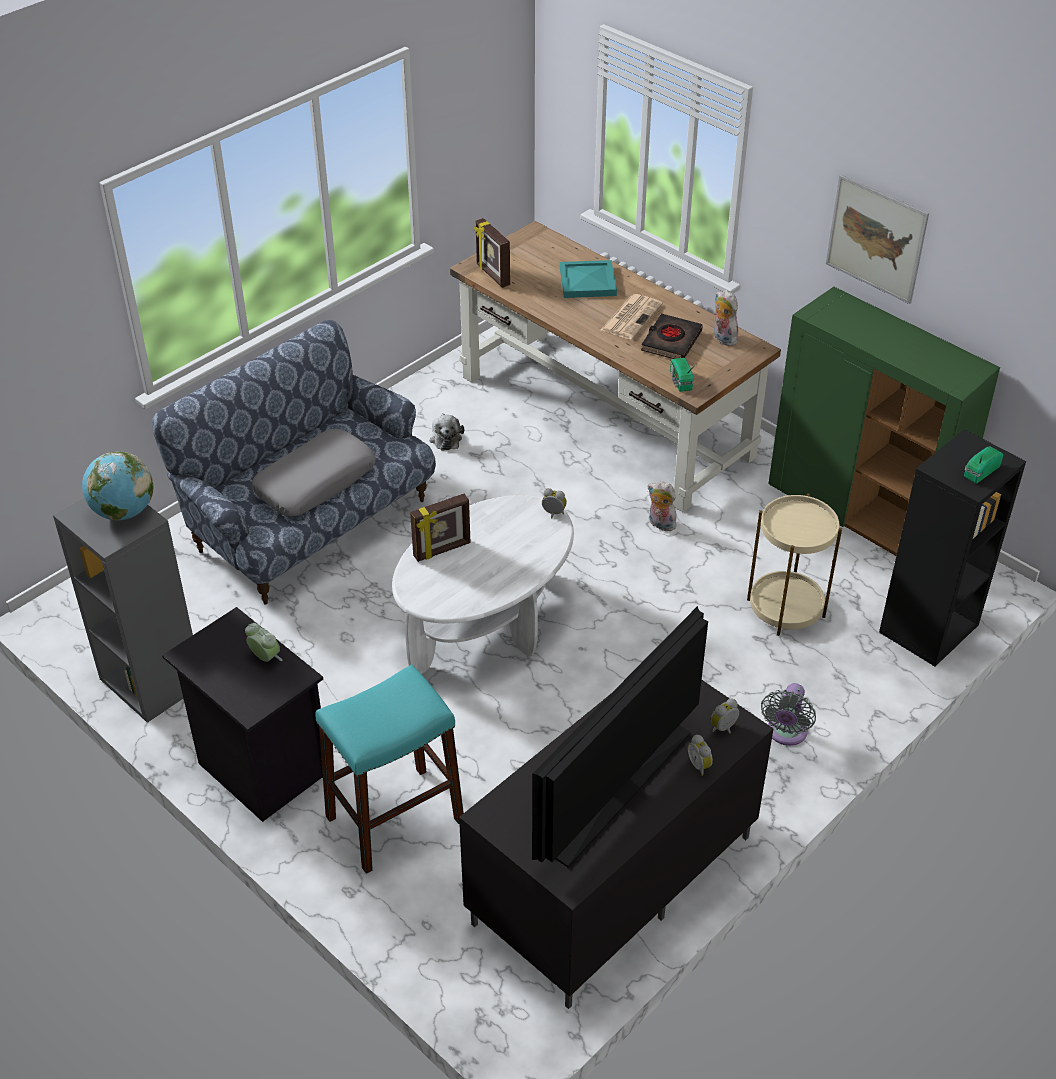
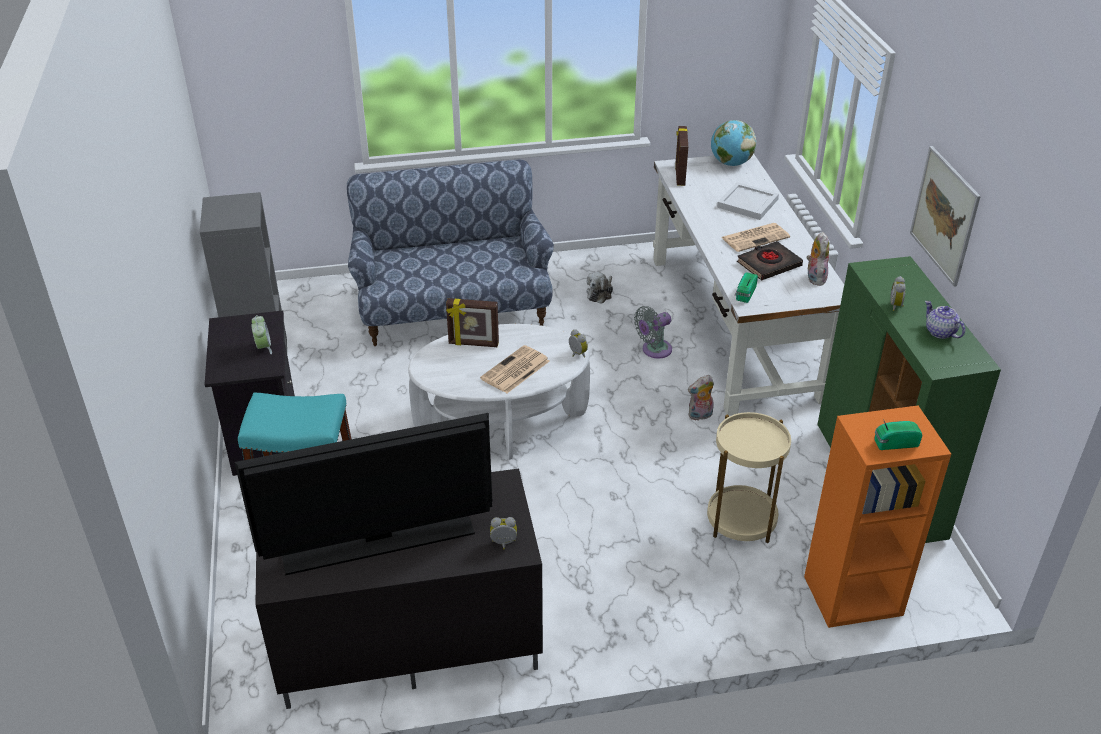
camera: 35 degrees right, 5 degrees down
globe [82,451,153,521] -> globe moved to [711,120,756,166]
grey pillow [252,429,376,517] -> none
brown desk [450,221,781,512] -> white desk [653,154,844,415]
turquoise tray [560,260,617,298] -> white tray [717,182,779,220]
plush toy [647,481,676,531] -> plush toy turned 90 degrees counterclockwise [688,375,714,421]
alarm clock [688,735,713,776] -> alarm clock moved to [890,276,906,311]
grey fan [761,683,816,746] -> grey fan moved to [634,306,672,358]
black bookcase [879,429,1026,666] -> orange bookcase [804,406,951,628]
none -> newspaper [480,345,550,393]
none -> teapot [925,301,965,339]

